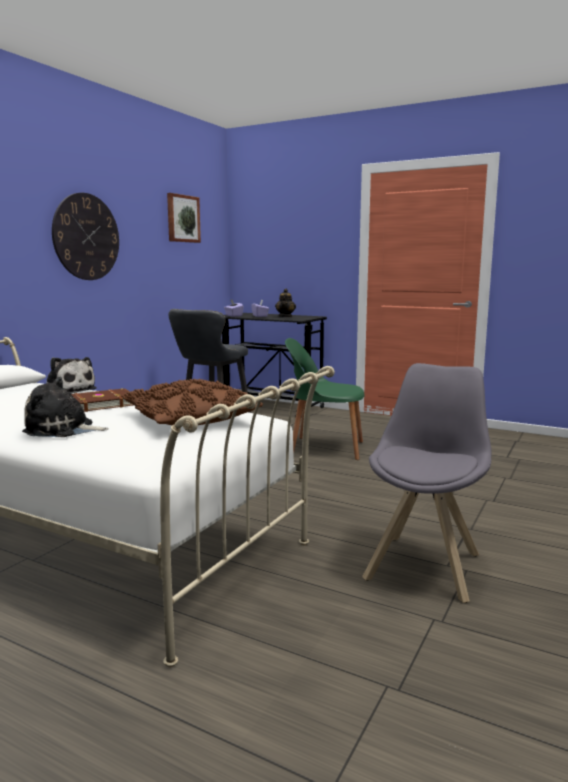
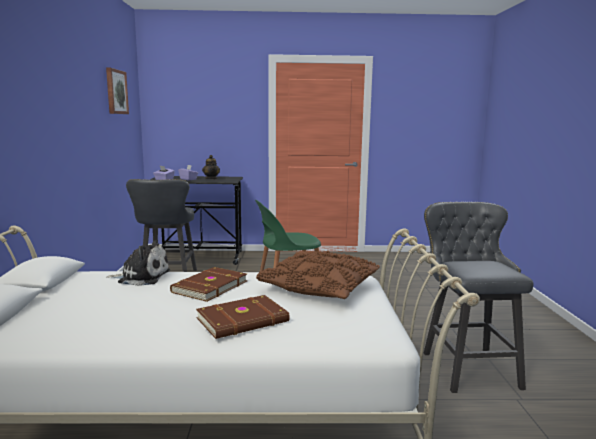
camera: 30 degrees left, 0 degrees up
plush toy [22,377,109,437] -> brown book [196,295,290,339]
wall clock [52,193,119,280] -> none
grey chair [362,363,491,603] -> grey stool [424,202,534,393]

